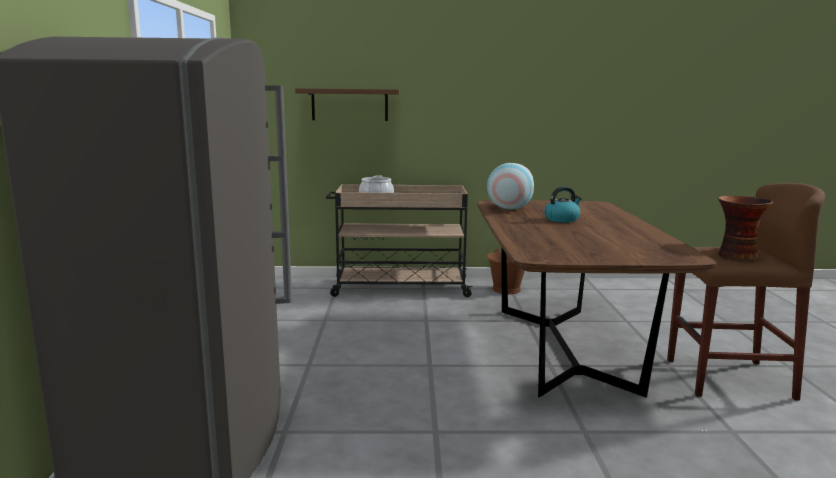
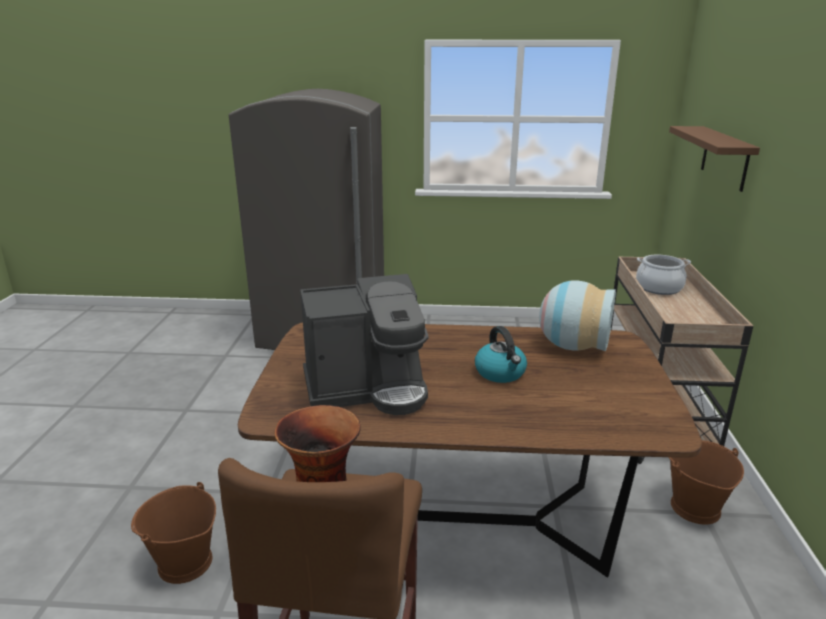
camera: 95 degrees right, 10 degrees up
none -> brown bucket [131,482,216,584]
none -> coffee machine [300,274,429,415]

